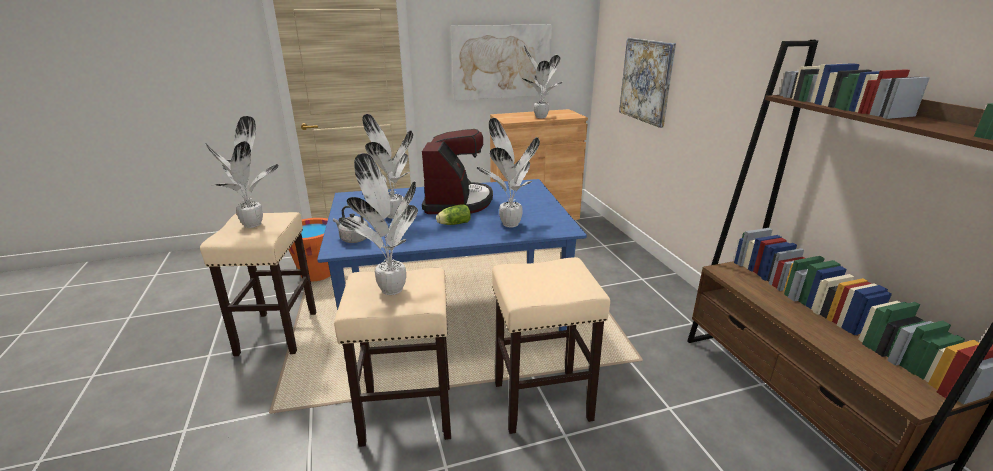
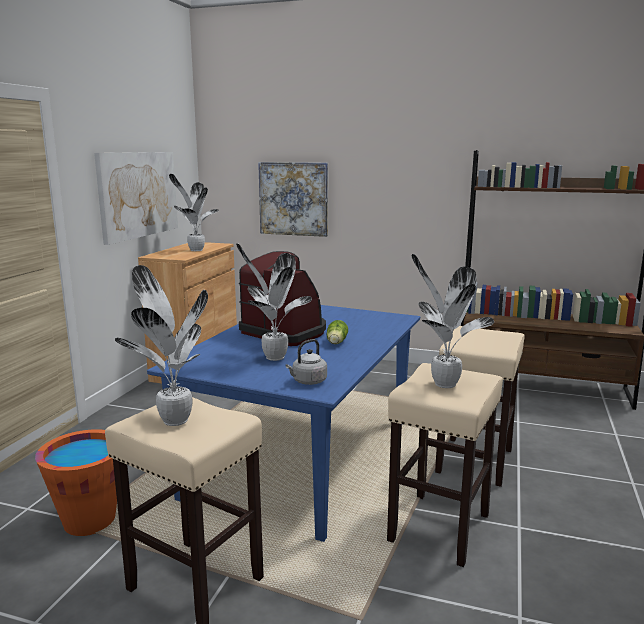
camera: 55 degrees left, 10 degrees down
potted plant [476,118,540,228] -> none

